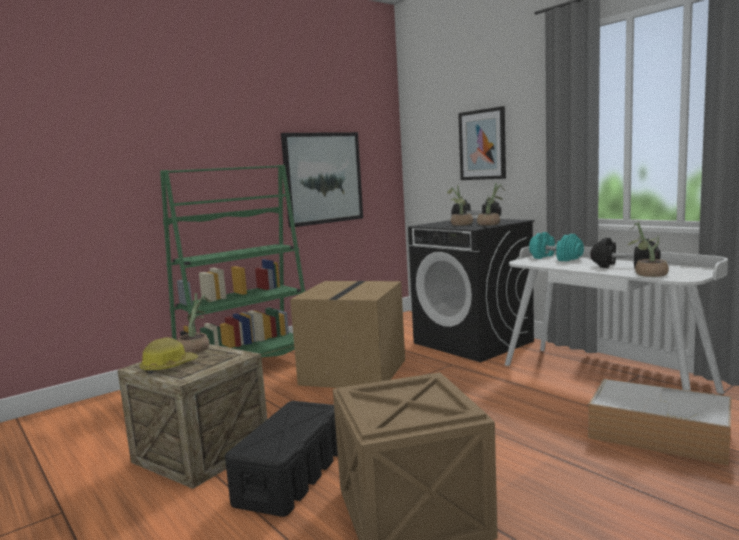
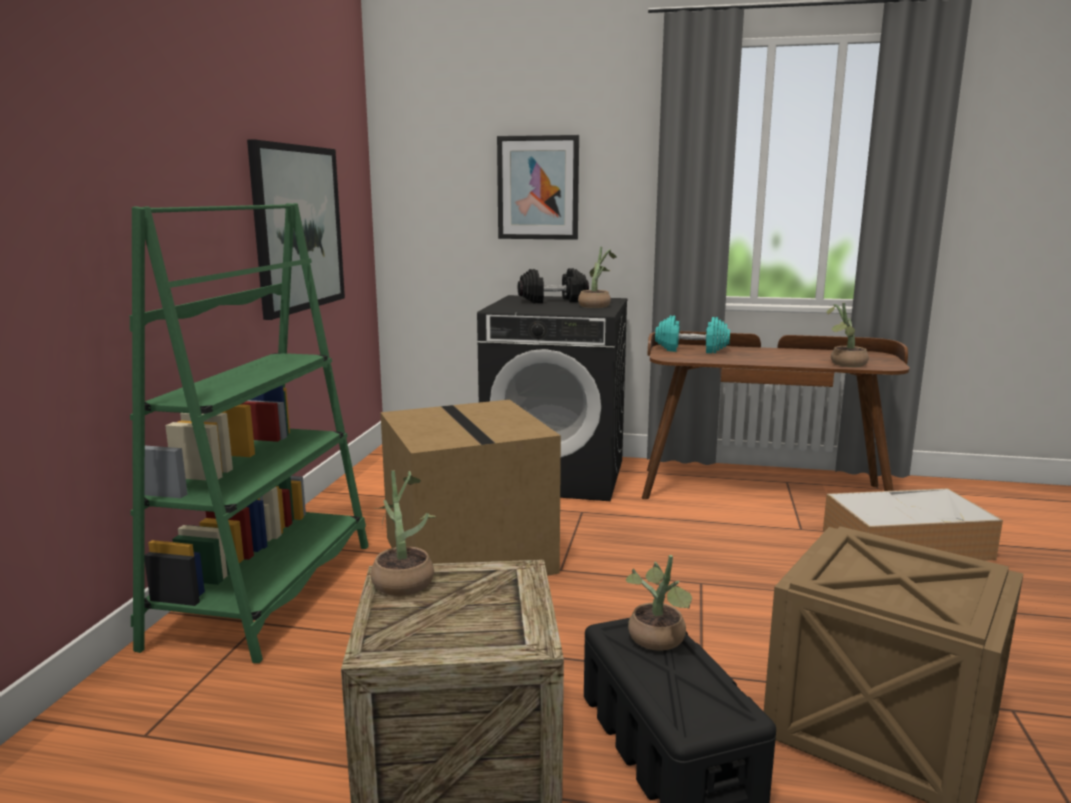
camera: 40 degrees left, 5 degrees up
hard hat [139,337,199,374] -> none
potted plant [447,185,473,226] -> potted plant moved to [626,555,692,651]
white desk [505,245,728,394] -> brown desk [642,331,910,499]
black dumbbell [591,238,661,269] -> none

